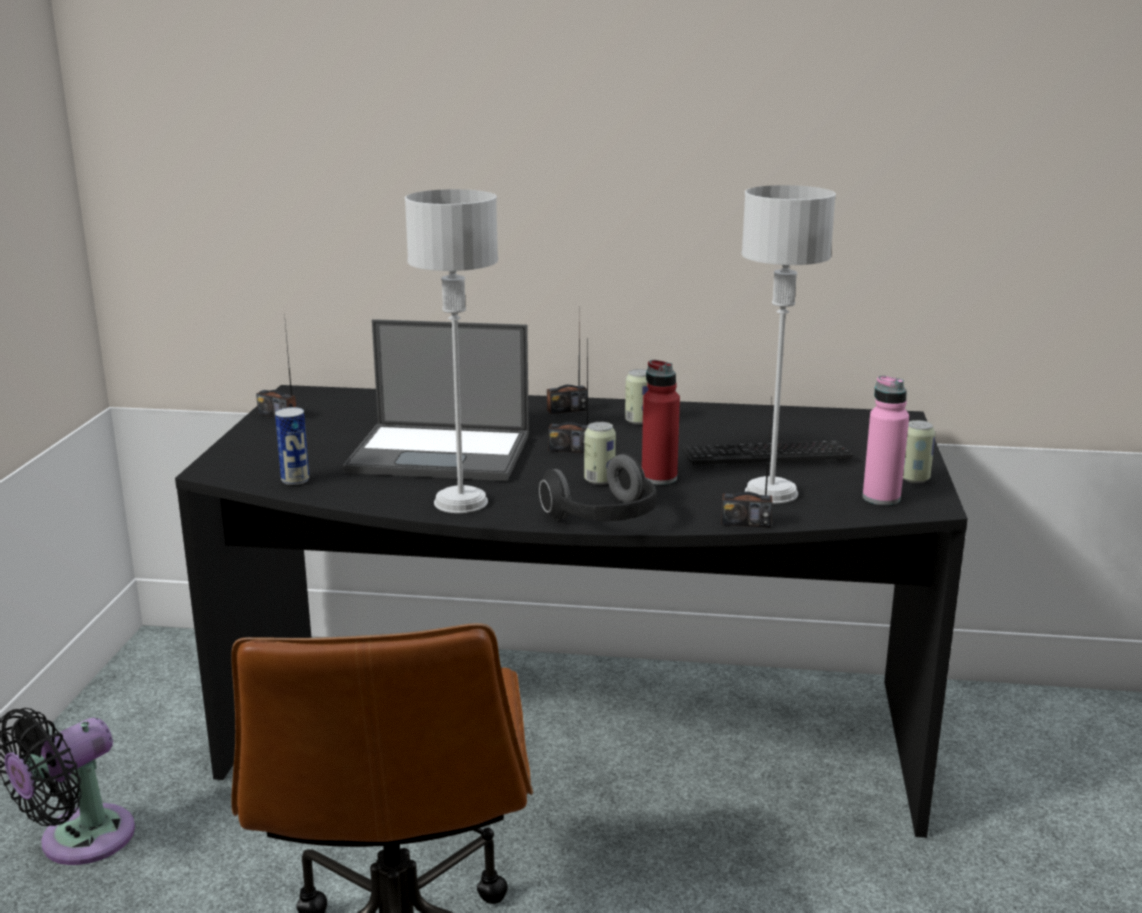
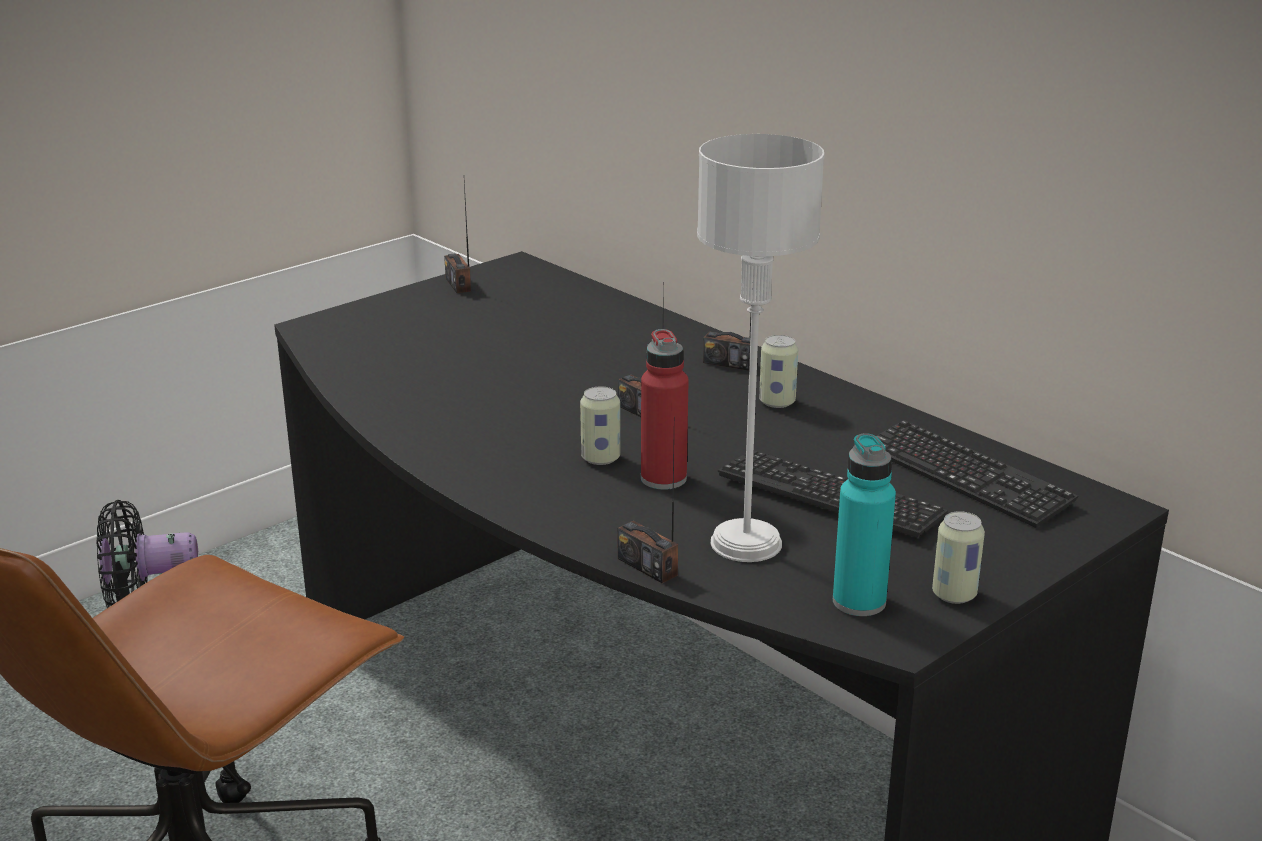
camera: 40 degrees right, 5 degrees up
can [275,407,309,485] -> none
laptop [343,319,529,481] -> none
grey table lamp [405,189,498,513] -> none
headphones [539,454,657,521] -> none
pink bottle [863,376,909,505] -> turquoise bottle [833,433,896,616]
none -> keyboard [876,420,1078,528]

